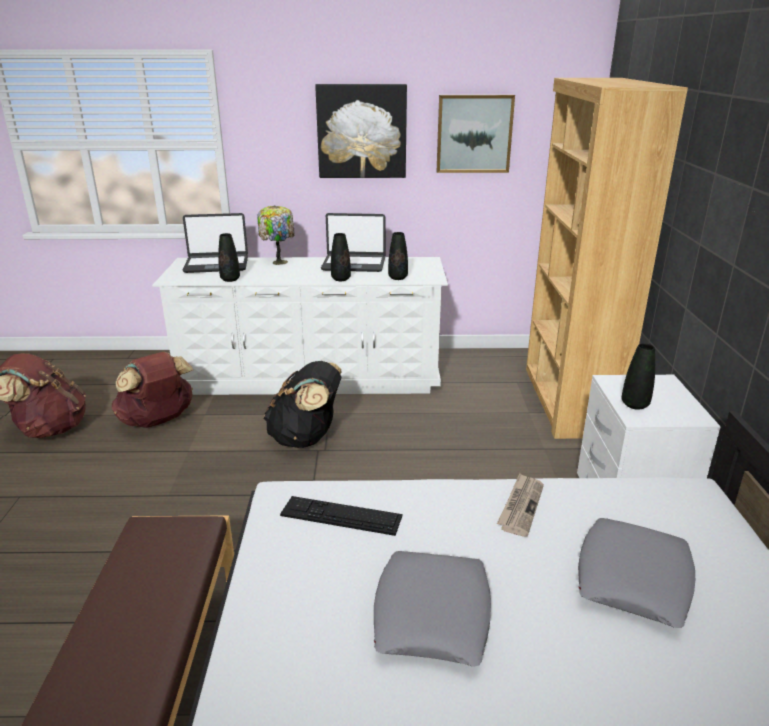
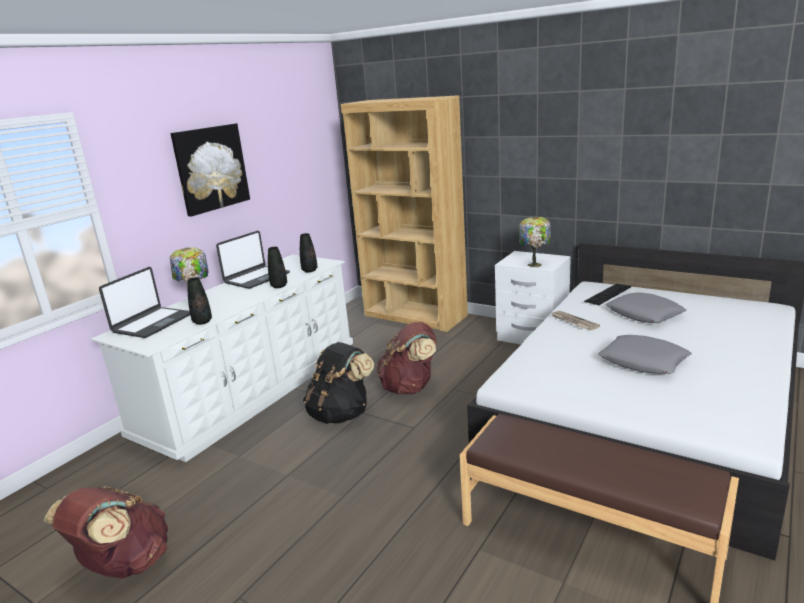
camera: 55 degrees left, 5 degrees down
brown backpack [112,352,193,428] -> brown backpack moved to [377,322,437,394]
keyboard [280,496,403,536] -> keyboard moved to [584,284,631,305]
picture [437,95,515,173] -> none
black vase [622,343,655,410] -> table lamp [519,217,551,267]

